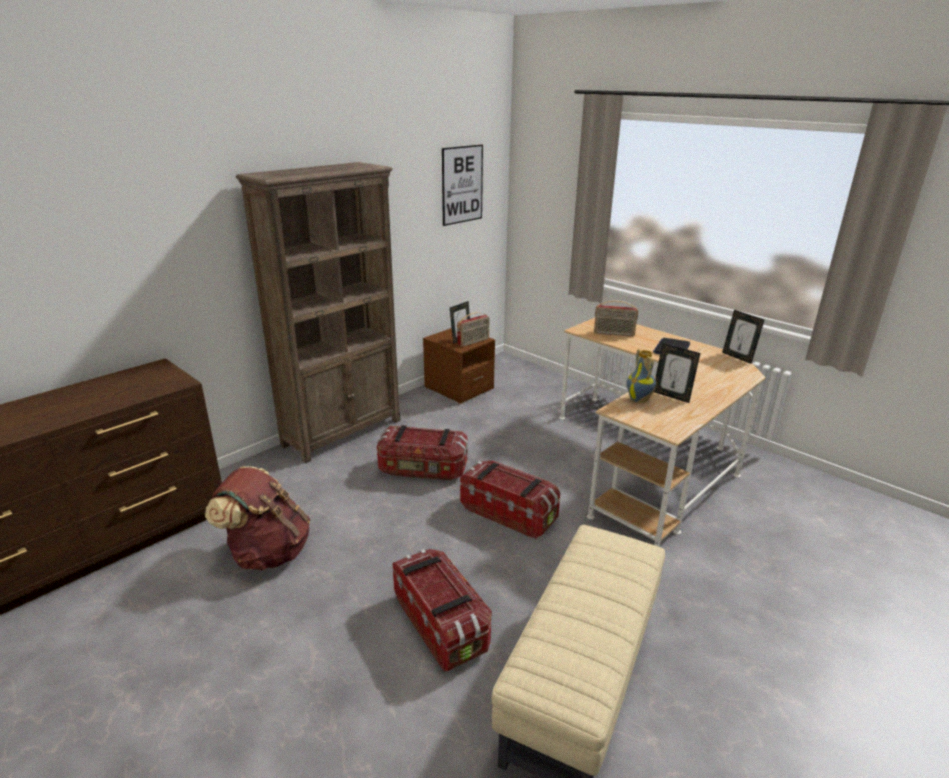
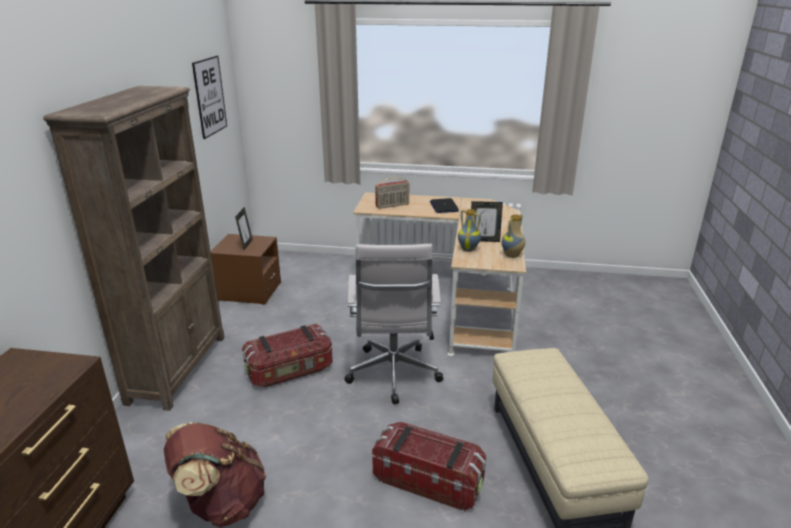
camera: 35 degrees left, 0 degrees up
radio [457,312,490,347] -> none
storage box [460,460,560,539] -> white office chair [344,244,443,404]
picture frame [722,310,764,364] -> none
none -> vase [502,214,526,258]

